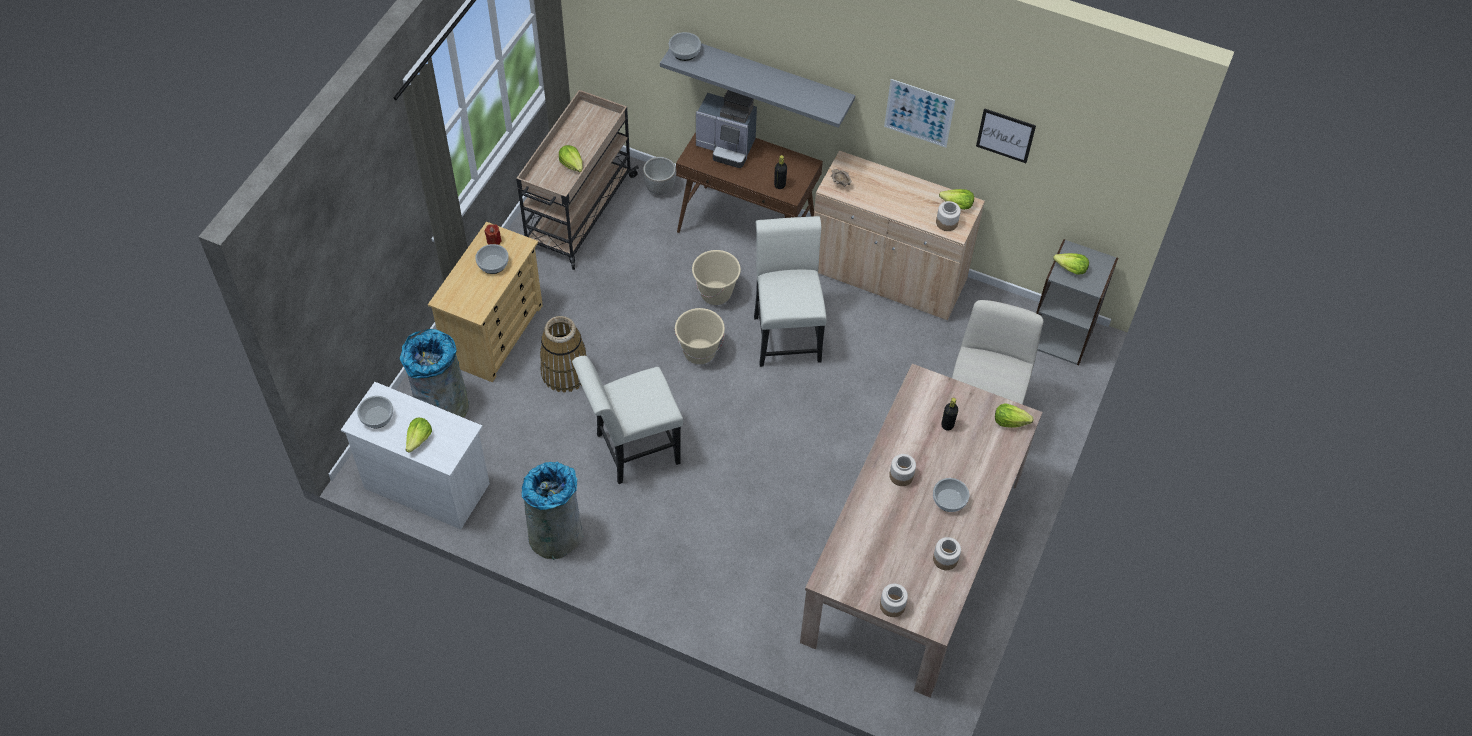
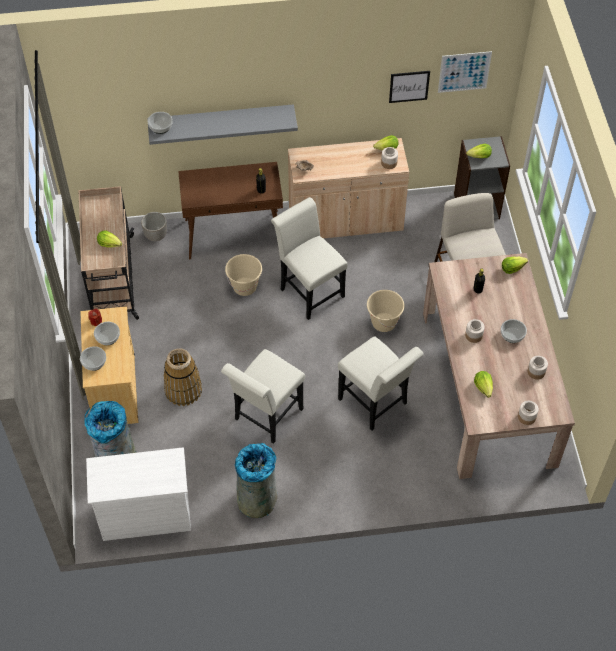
camera: 30 degrees left, 0 degrees up
bowl [357,396,393,428] -> bowl moved to [80,346,106,371]
lettuce [406,418,432,453] -> lettuce moved to [474,371,493,398]
beige bucket [675,308,725,364] -> beige bucket moved to [367,290,404,332]
coffee machine [696,90,757,168] -> none
picture [884,79,955,148] -> picture moved to [438,51,492,93]
none -> white chair [338,336,424,430]

